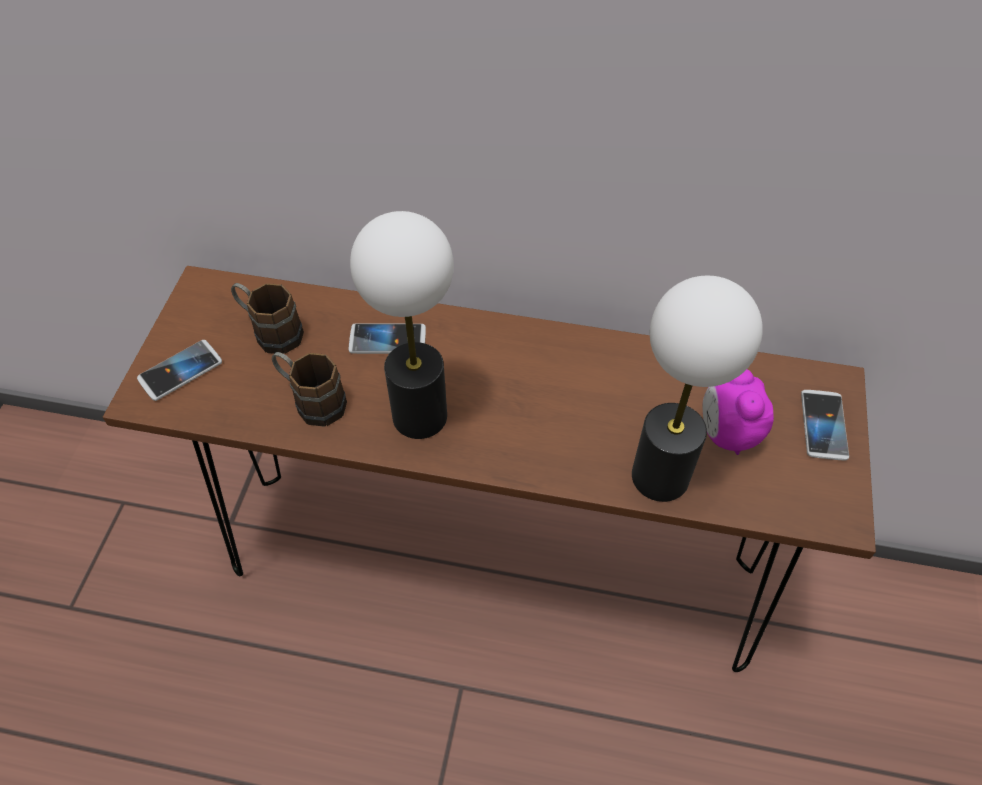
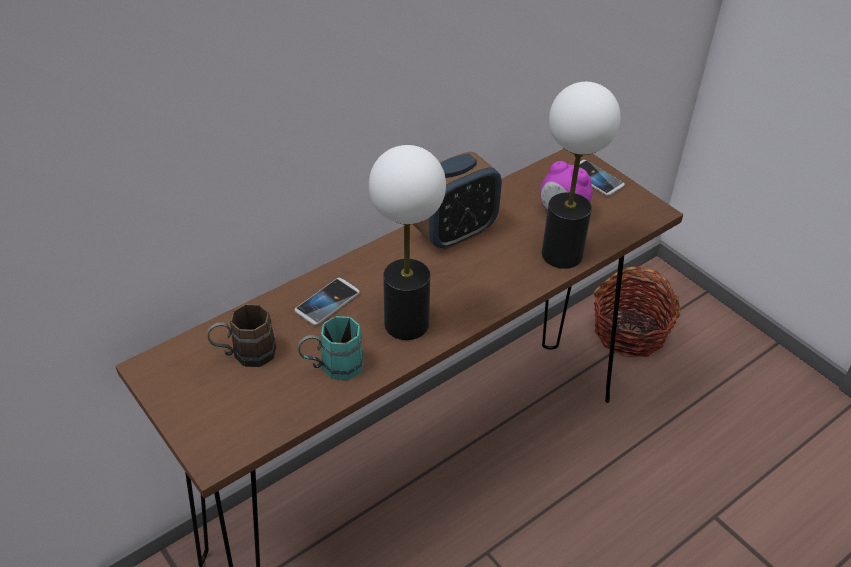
camera: 50 degrees left, 10 degrees down
phone [137,340,222,401] -> none
brown mug [272,352,347,427] -> turquoise mug [298,316,364,380]
none -> alarm clock [413,151,502,250]
none -> basket [593,266,680,357]

